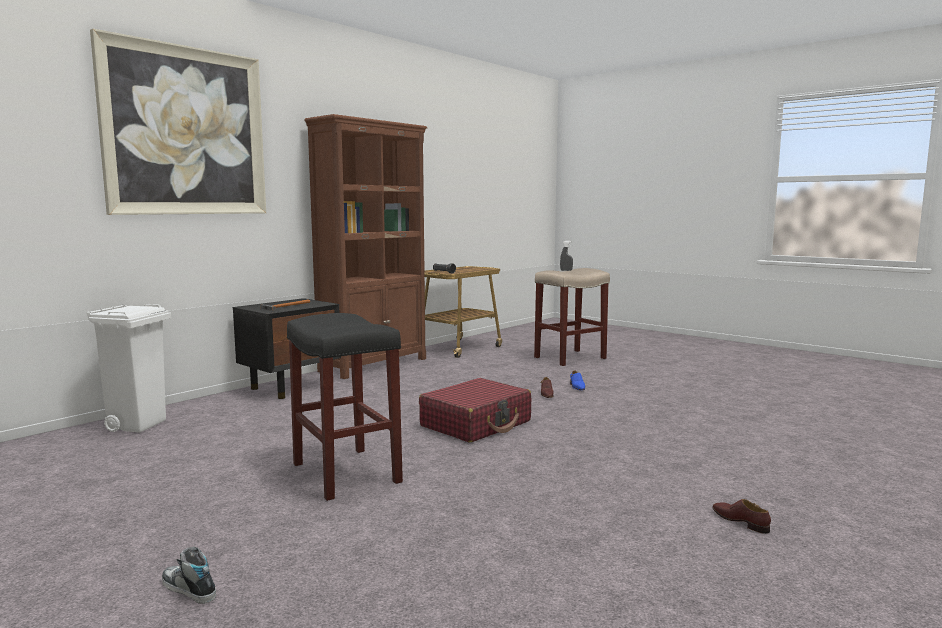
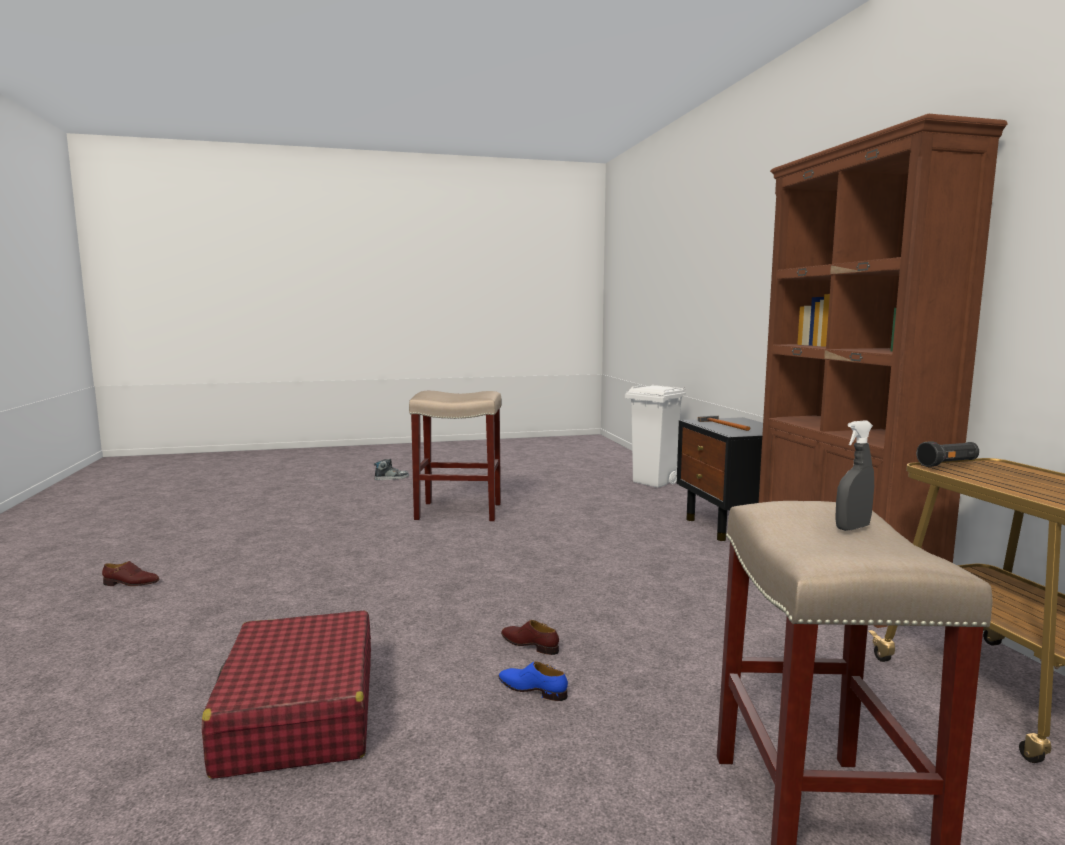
camera: 125 degrees right, 0 degrees up
picture [90,29,266,215] -> none
black stool [287,313,403,501] -> beige stool [409,391,502,521]
red suitcase [419,378,531,443] -> red suitcase moved to [202,611,371,779]

